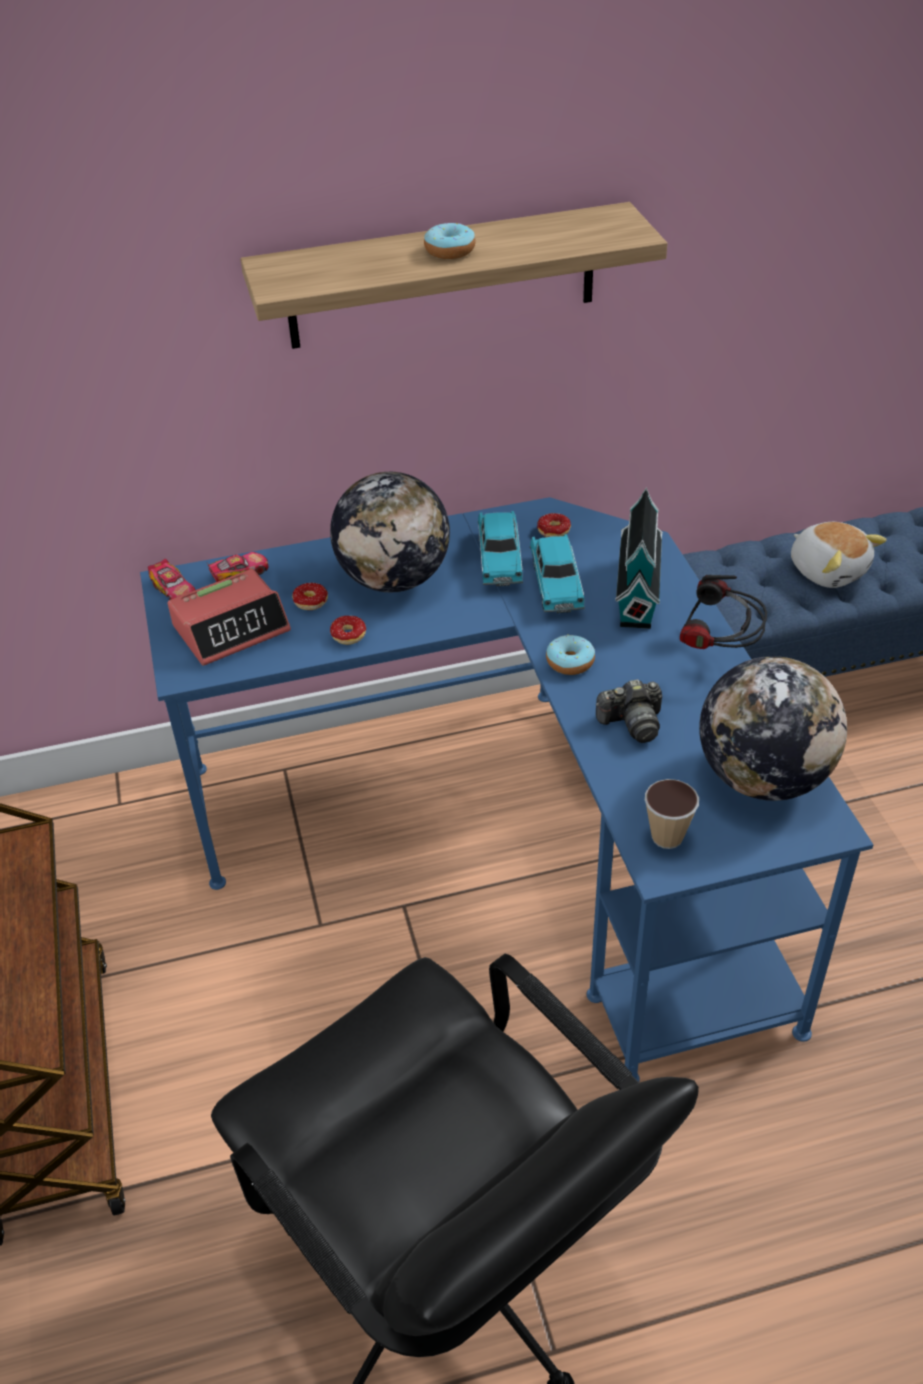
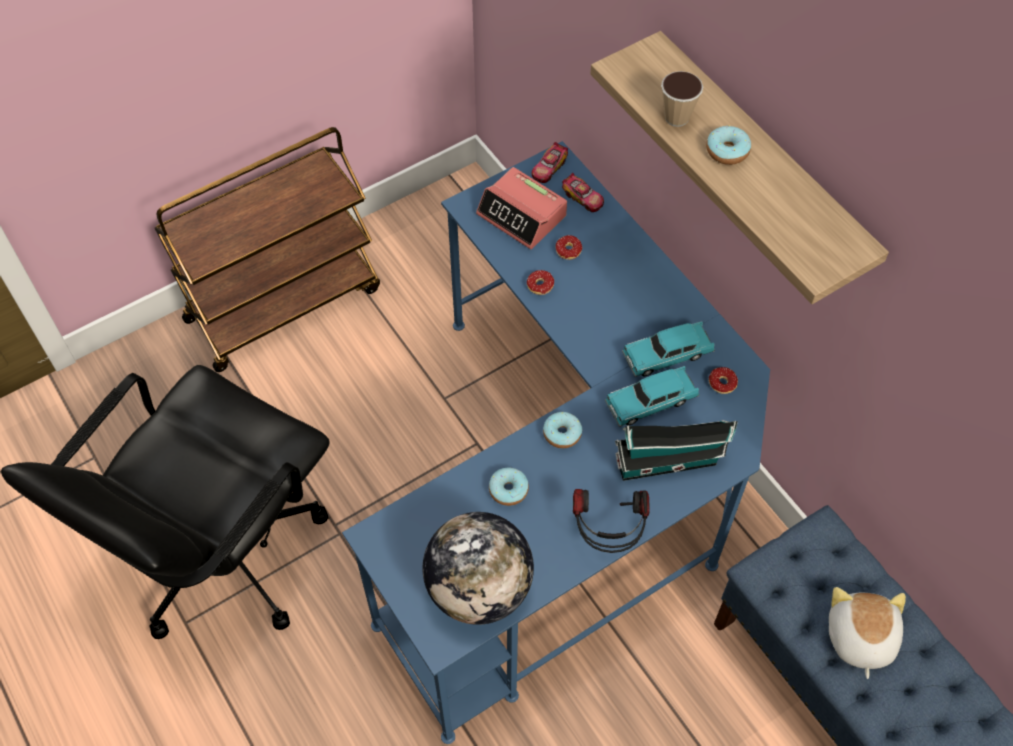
camera: 70 degrees right, 15 degrees up
globe [330,472,450,592] -> none
camera [596,679,662,743] -> donut [489,467,529,506]
cup [645,779,699,849] -> cup moved to [661,71,703,127]
plush toy [791,522,887,588] -> plush toy turned 150 degrees clockwise [829,587,906,679]

